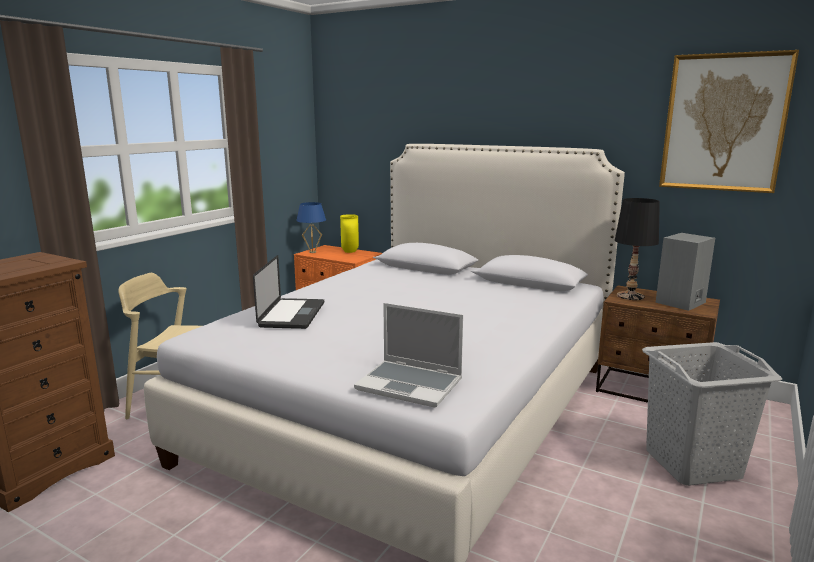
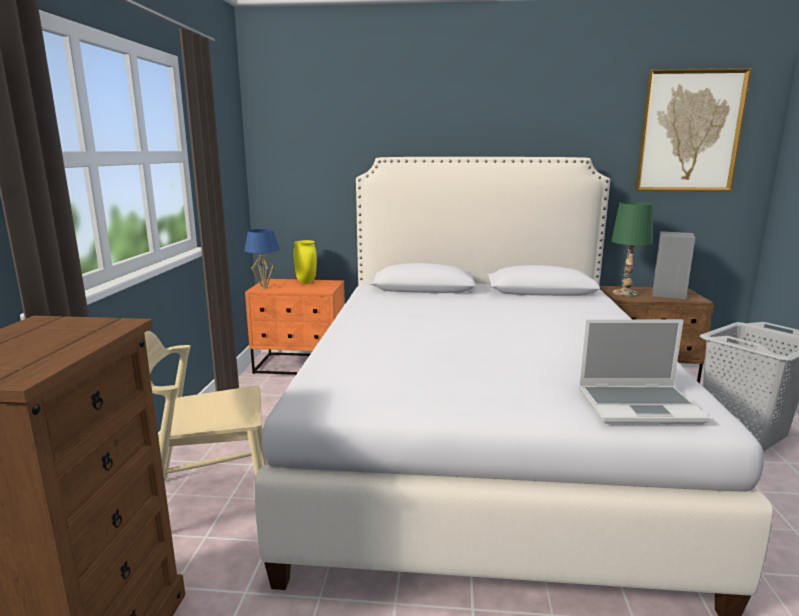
camera: 25 degrees left, 0 degrees up
laptop [253,255,324,329] -> none
black table lamp [615,198,660,300] -> green table lamp [611,202,654,297]

